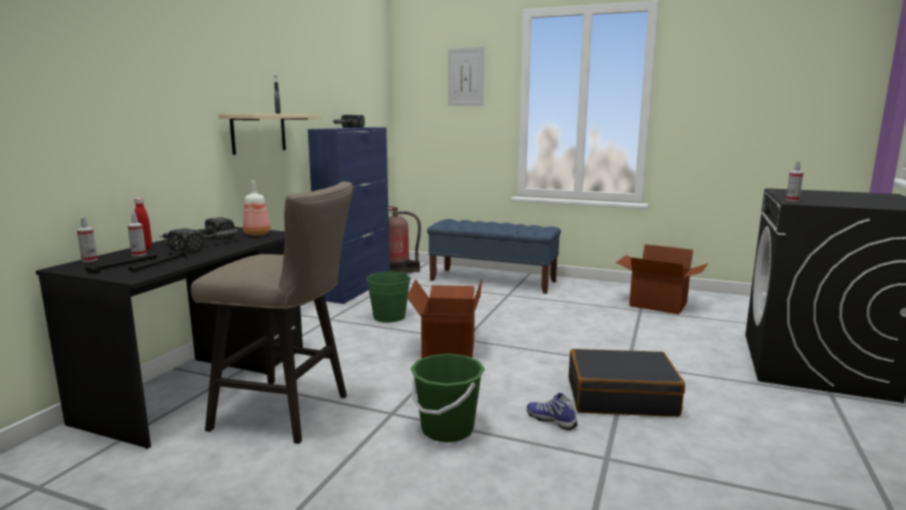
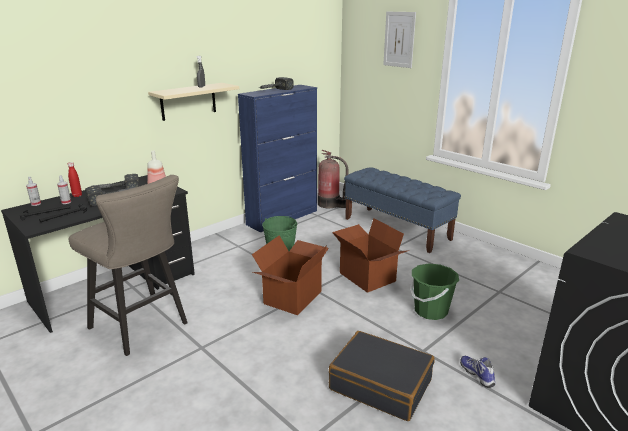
camera: 25 degrees right, 10 degrees up
green bucket [410,354,485,442] -> green bucket moved to [410,263,459,320]
shoe [527,393,578,430] -> shoe moved to [460,356,495,388]
cardboard box [616,244,708,314] -> cardboard box moved to [332,218,409,293]
spray bottle [786,161,804,201] -> none

